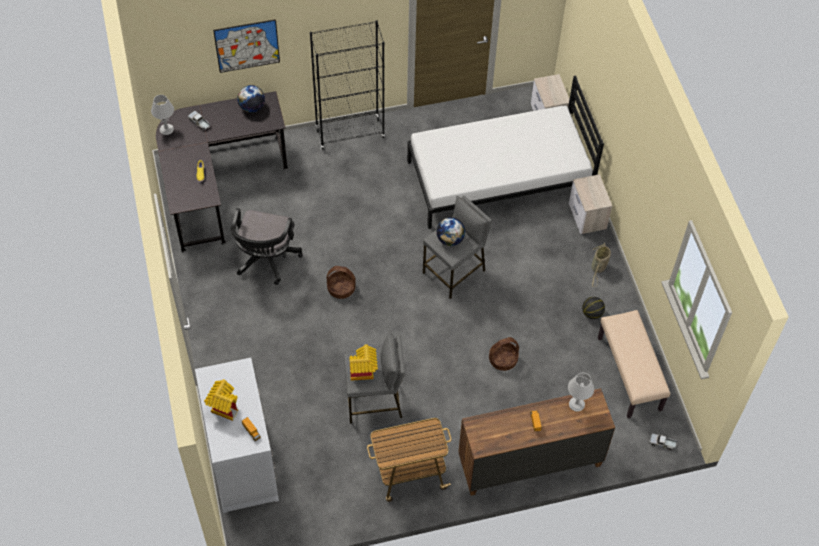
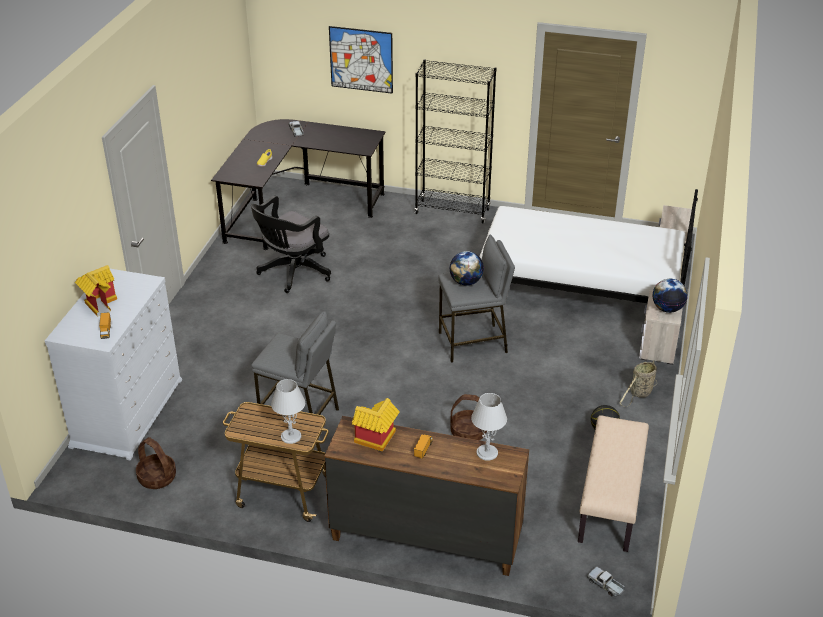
camera: 30 degrees right, 20 degrees down
grey table lamp [151,95,174,135] -> grey table lamp moved to [271,379,305,444]
globe [238,85,265,113] -> globe moved to [652,279,687,313]
basket [327,266,356,299] -> basket moved to [136,437,176,489]
toy house [349,344,378,381] -> toy house moved to [352,398,400,452]

